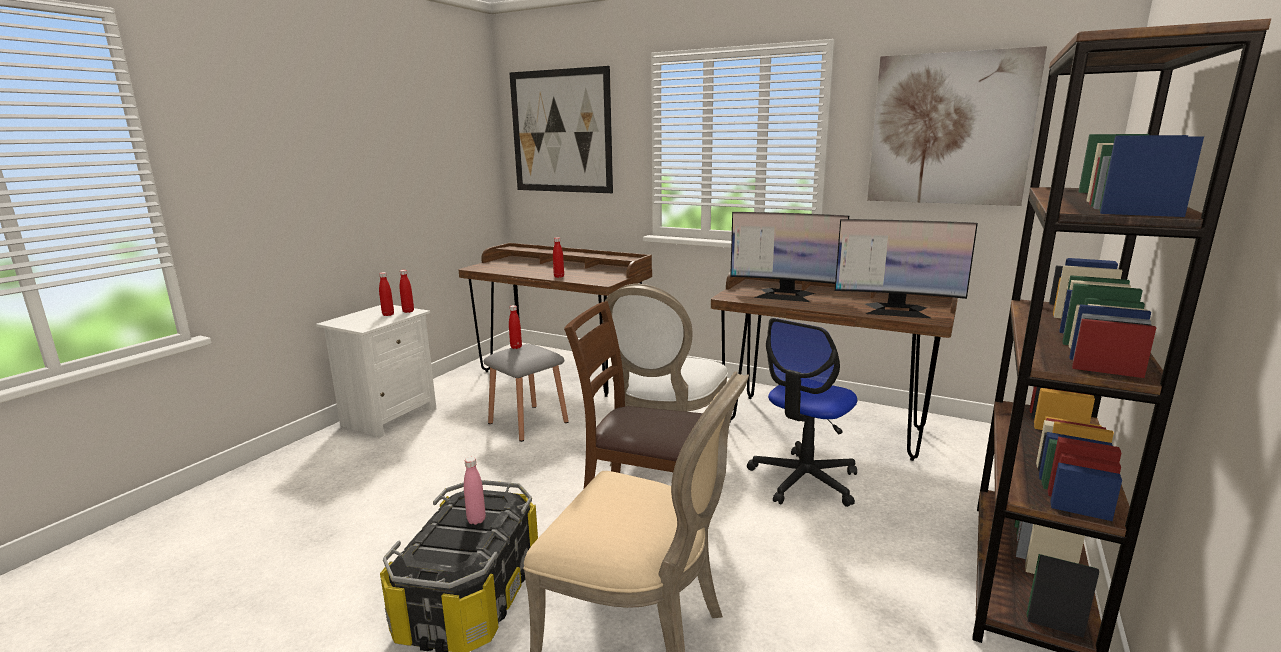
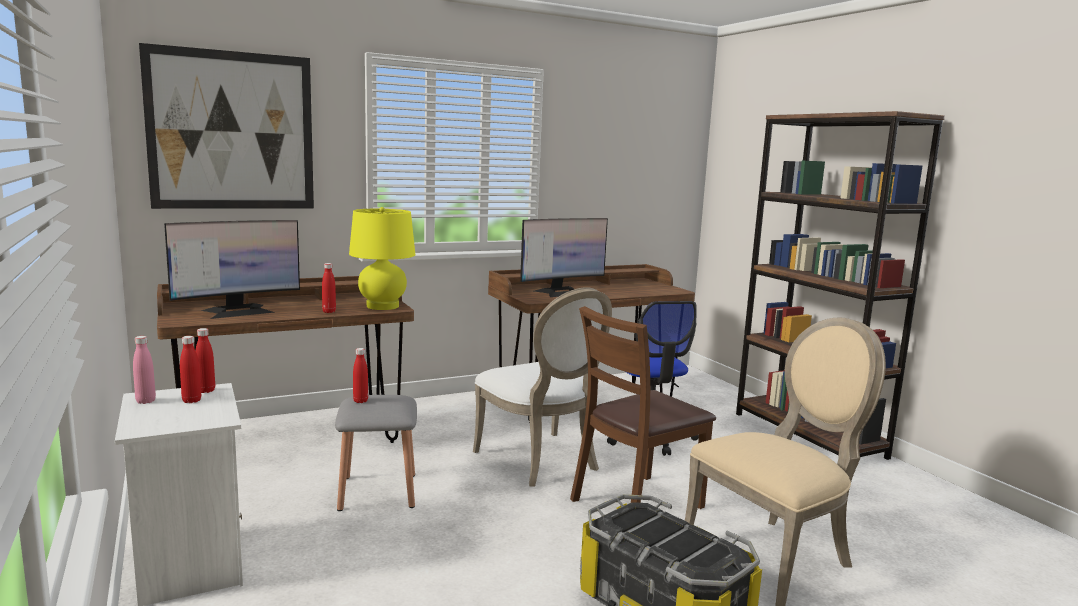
camera: 55 degrees left, 5 degrees down
pink bottle [464,457,486,525] -> pink bottle moved to [133,336,156,404]
monitor [835,219,978,319] -> monitor moved to [164,220,300,319]
picture [867,46,1047,206] -> none
none -> yellow table lamp [349,207,415,310]

